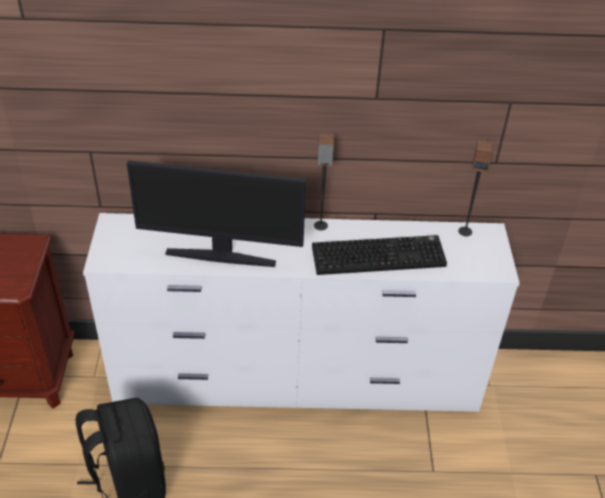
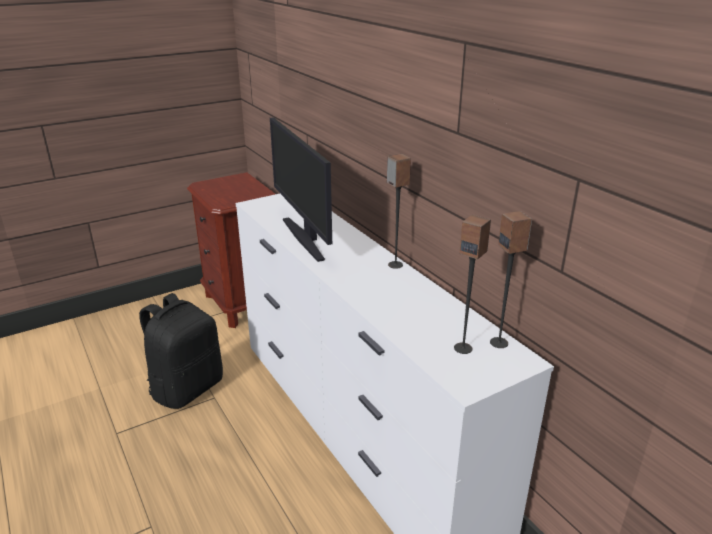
camera: 60 degrees right, 15 degrees down
keyboard [312,235,447,275] -> none
none -> speaker [454,215,491,354]

